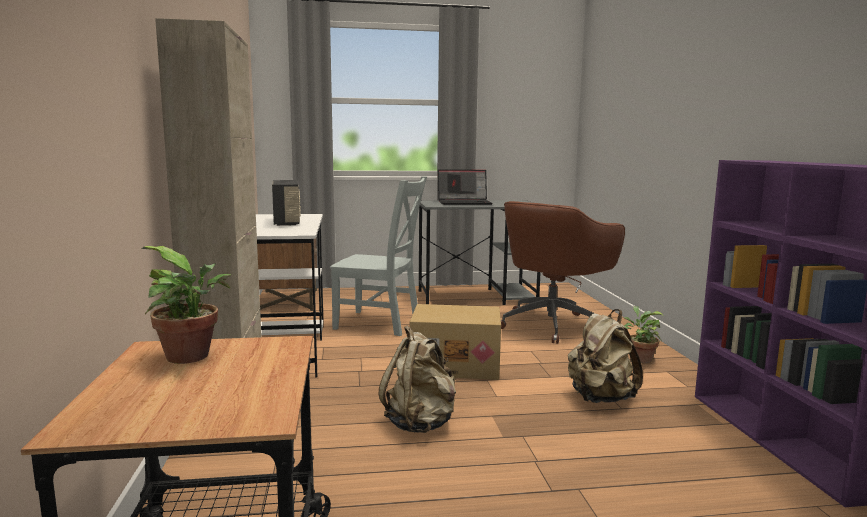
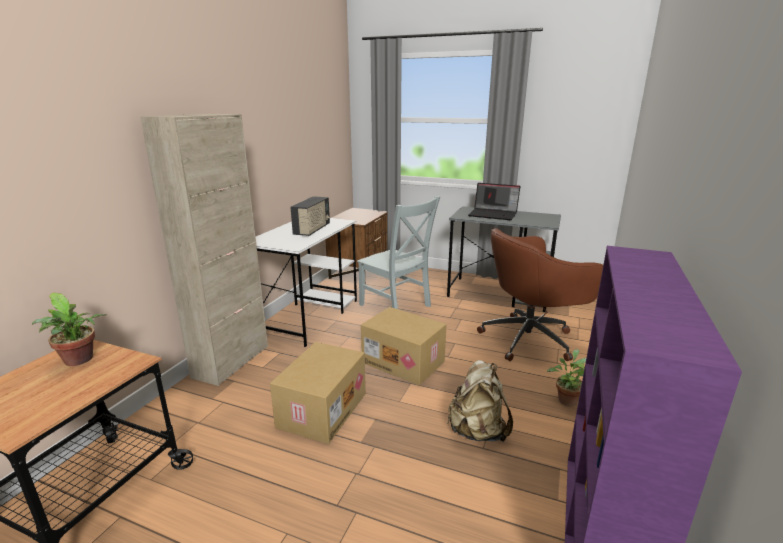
camera: 30 degrees right, 10 degrees up
beige backpack [379,325,456,433] -> cardboard box [270,342,366,444]

